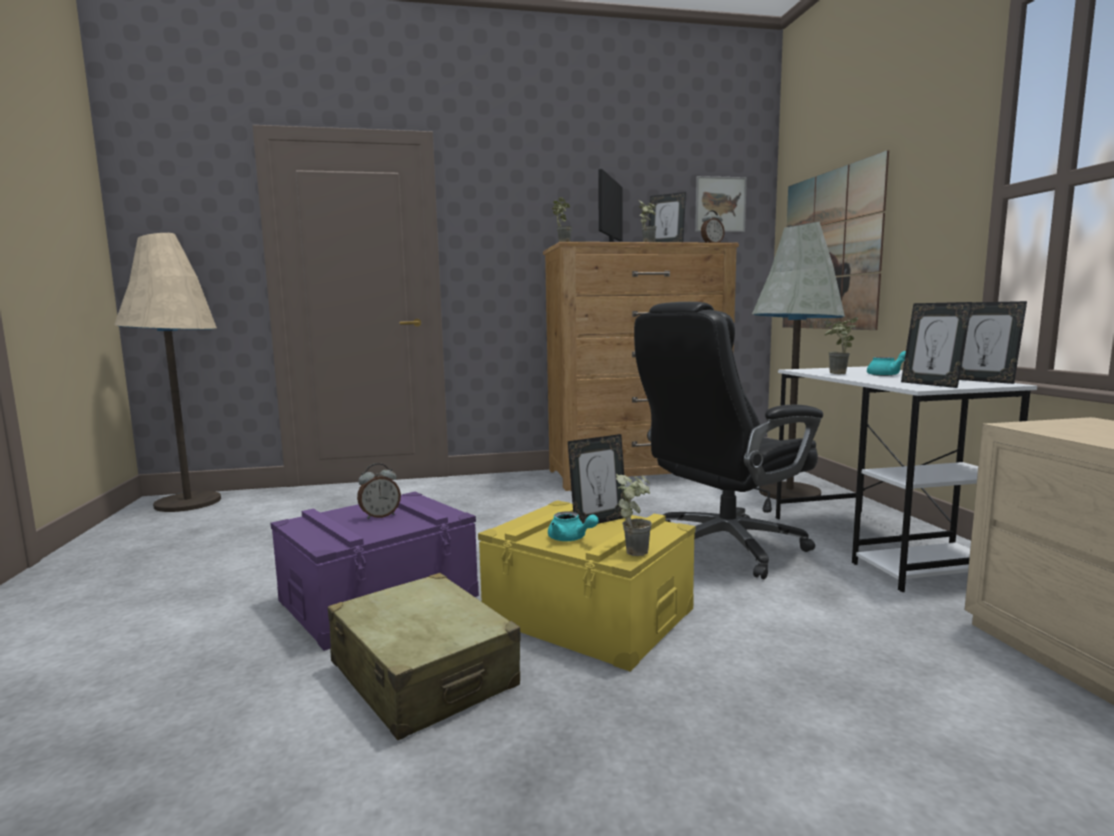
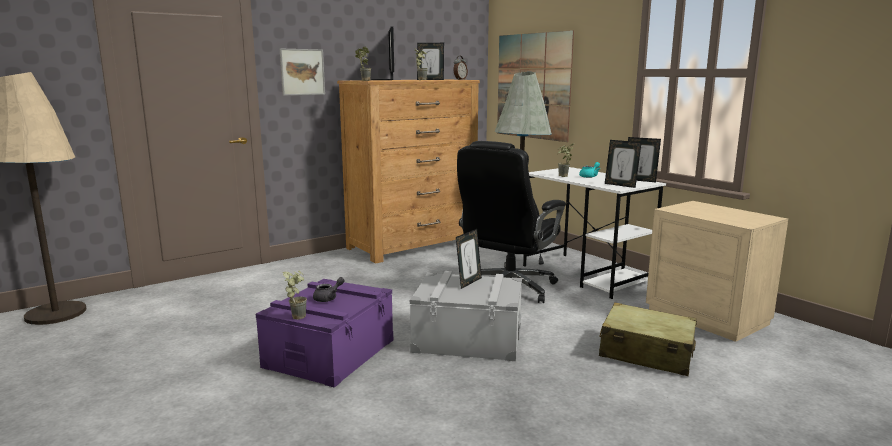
camera: 25 degrees left, 5 degrees up
beige suitcase [328,573,520,740] -> beige suitcase moved to [599,303,697,376]
alarm clock [357,463,401,519] -> grey teapot [313,277,345,302]
yellow storage box [478,500,695,671] -> grey storage box [410,271,522,361]
turquoise teapot [548,511,599,541] -> none
potted plant [616,474,652,556] -> potted plant moved to [283,270,307,320]
picture [695,176,747,232] -> picture moved to [280,49,325,96]

